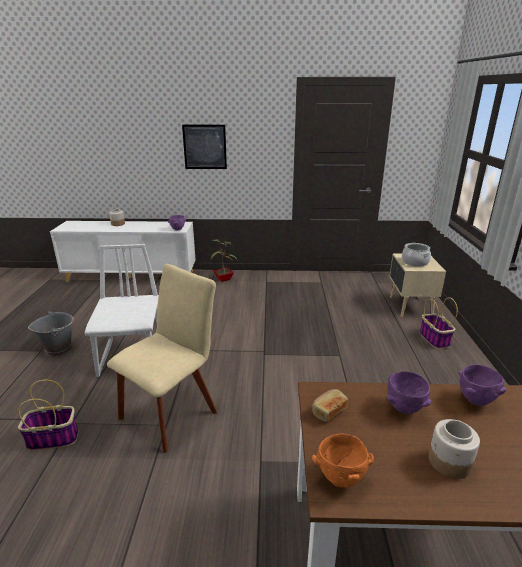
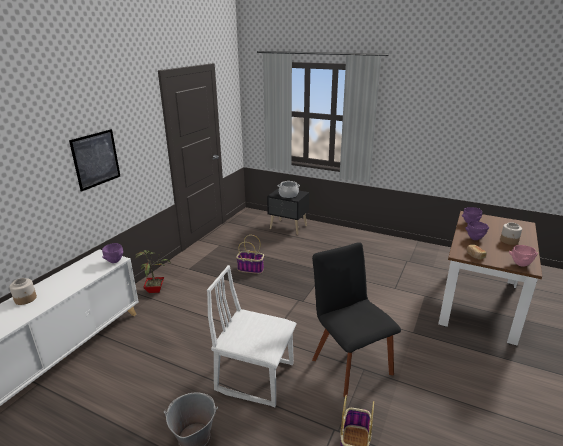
camera: 65 degrees left, 0 degrees up
beige chair [107,264,217,453] -> black chair [312,242,401,397]
orange bowl [312,434,374,488] -> pink bowl [509,245,538,266]
beige nightstand [389,253,446,317] -> black nightstand [267,188,309,235]
basket [420,297,458,349] -> basket moved to [236,235,264,274]

